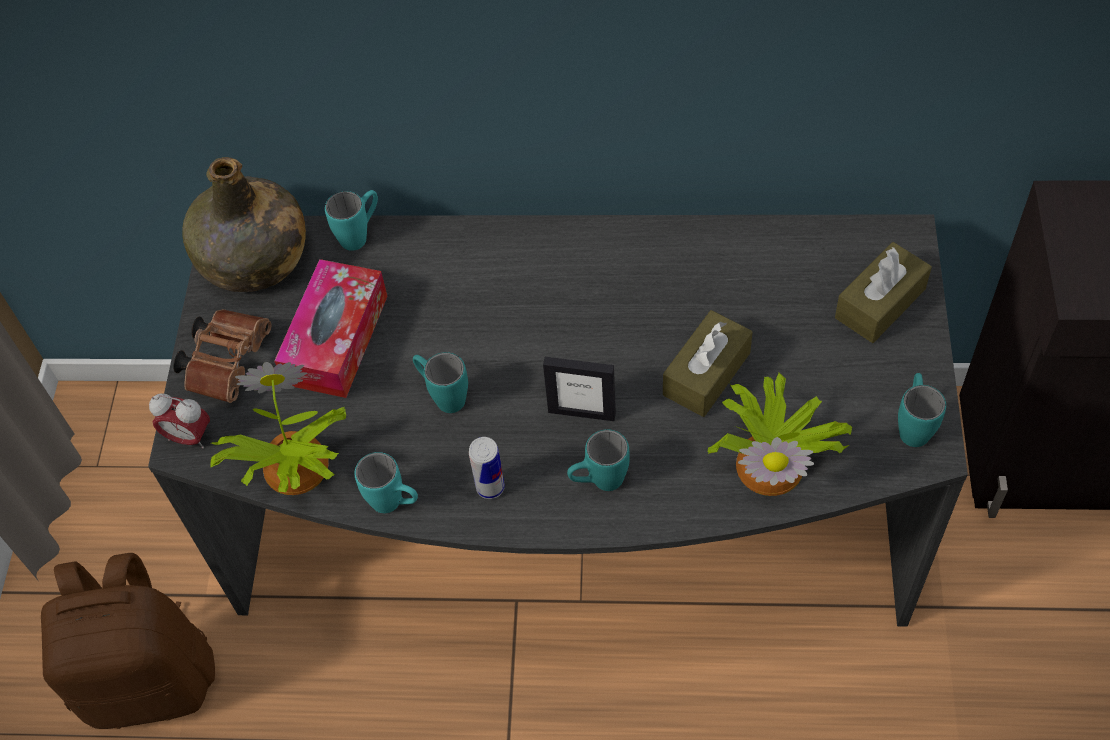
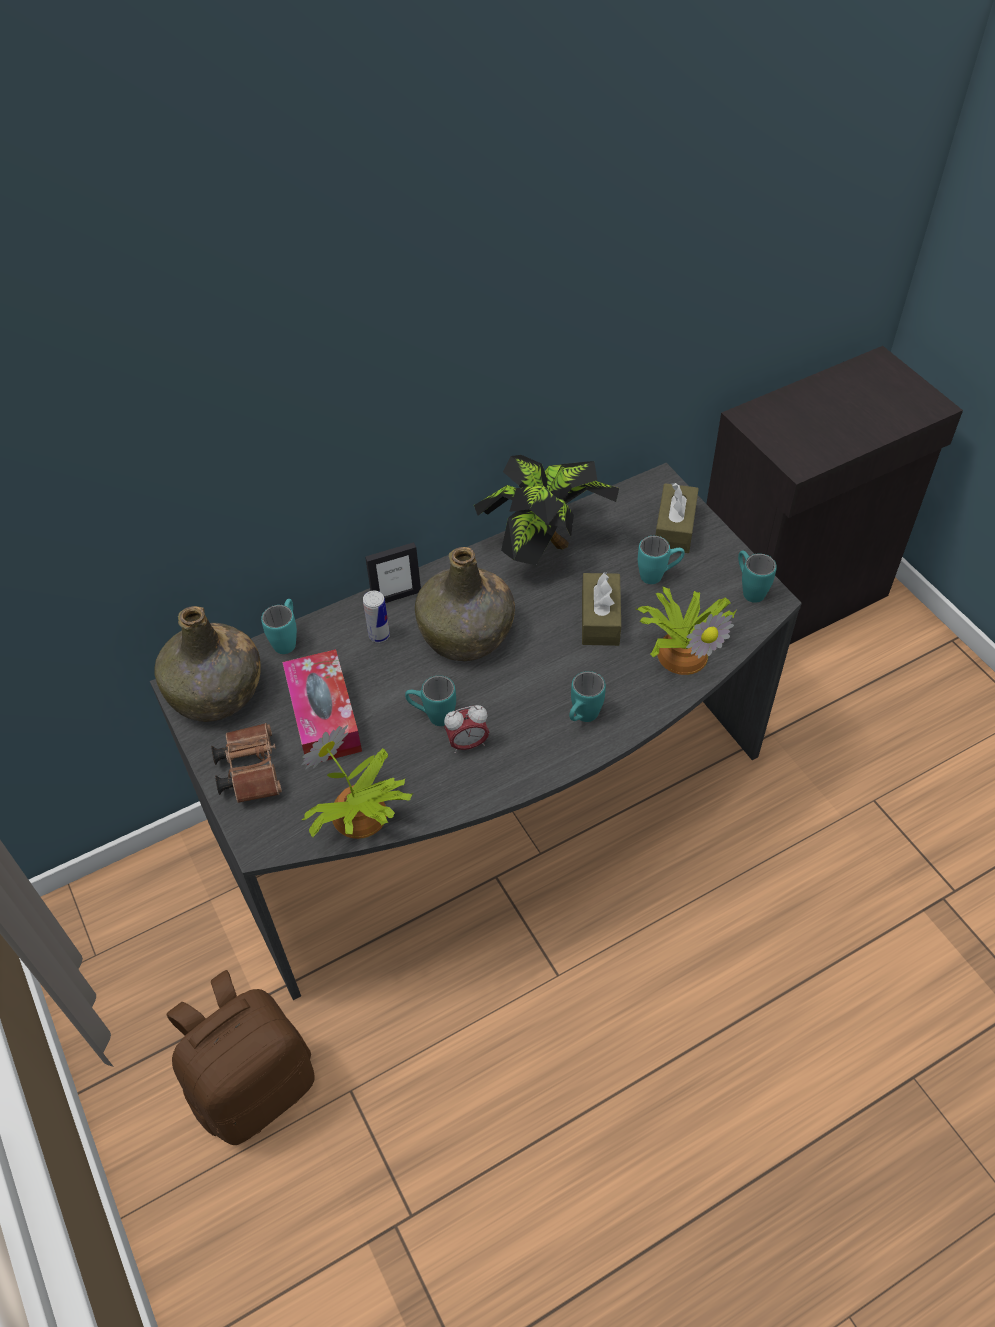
camera: 35 degrees left, 5 degrees down
alarm clock [149,393,210,448] -> alarm clock moved to [444,705,489,753]
turquoise mug [355,452,418,513] -> turquoise mug moved to [638,536,685,584]
can [469,437,505,499] -> can moved to [363,591,390,643]
picture frame [543,357,616,421] -> picture frame moved to [365,542,421,603]
none -> green bottle [415,547,515,662]
none -> potted plant [474,455,619,565]

